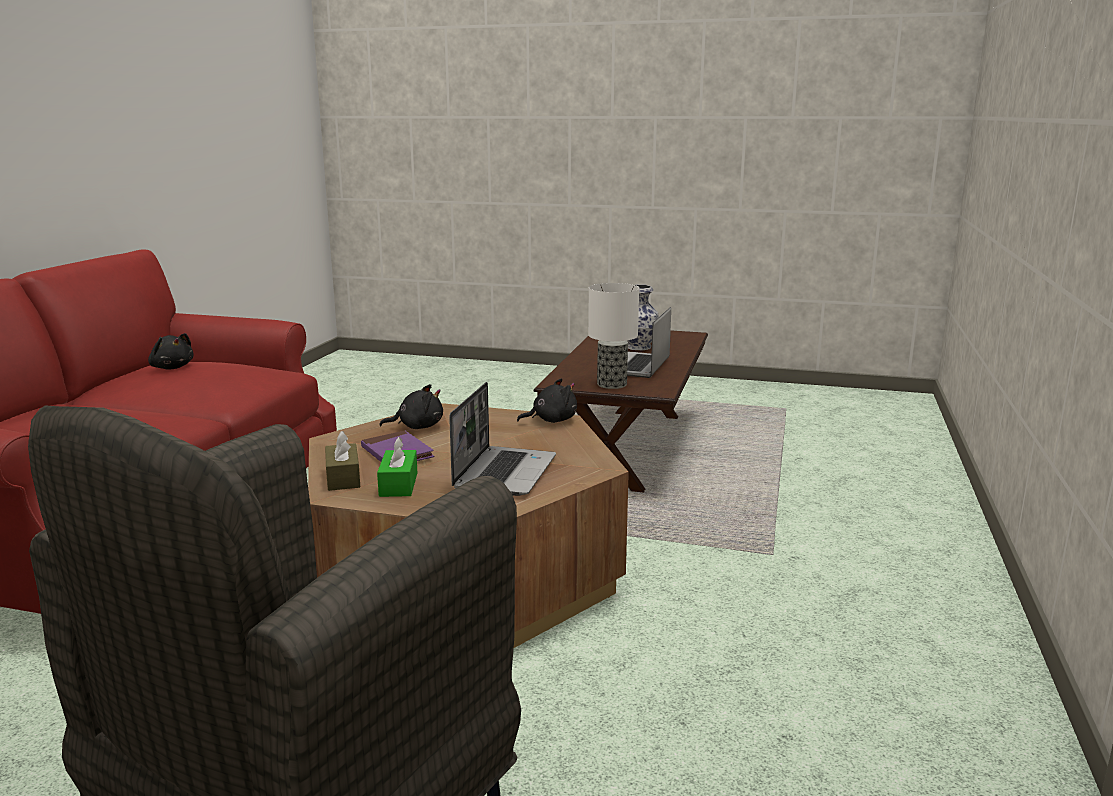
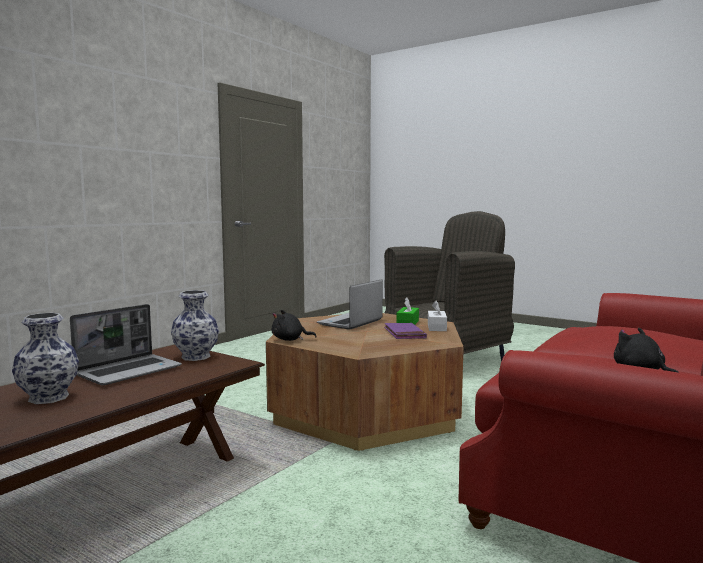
camera: 160 degrees left, 10 degrees down
brown tissue box [325,431,360,491] -> white tissue box [428,301,447,331]
black plush toy [380,384,443,429] -> none
table lamp [588,283,639,389] -> vase [171,290,219,361]

